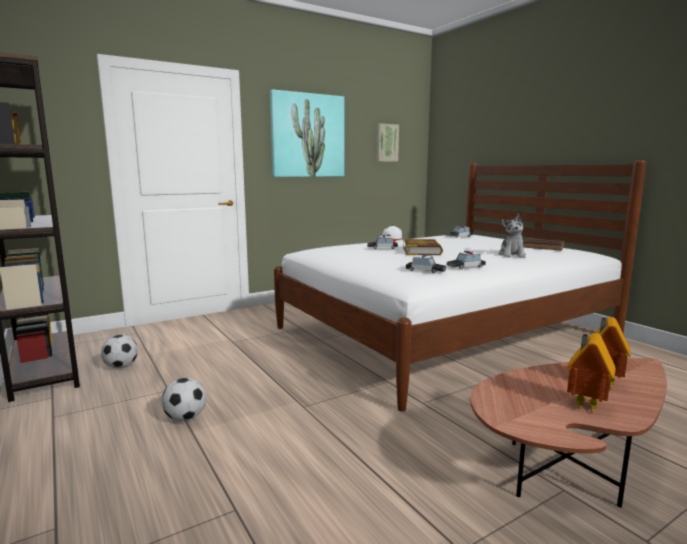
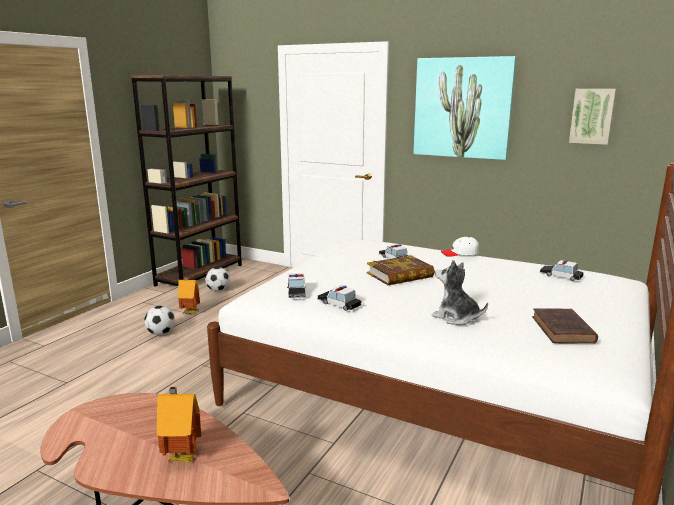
camera: 60 degrees right, 5 degrees up
plush toy [498,214,526,258] -> plush toy turned 60 degrees clockwise [432,260,488,325]
toy house [567,333,616,415] -> toy house moved to [178,277,200,314]

